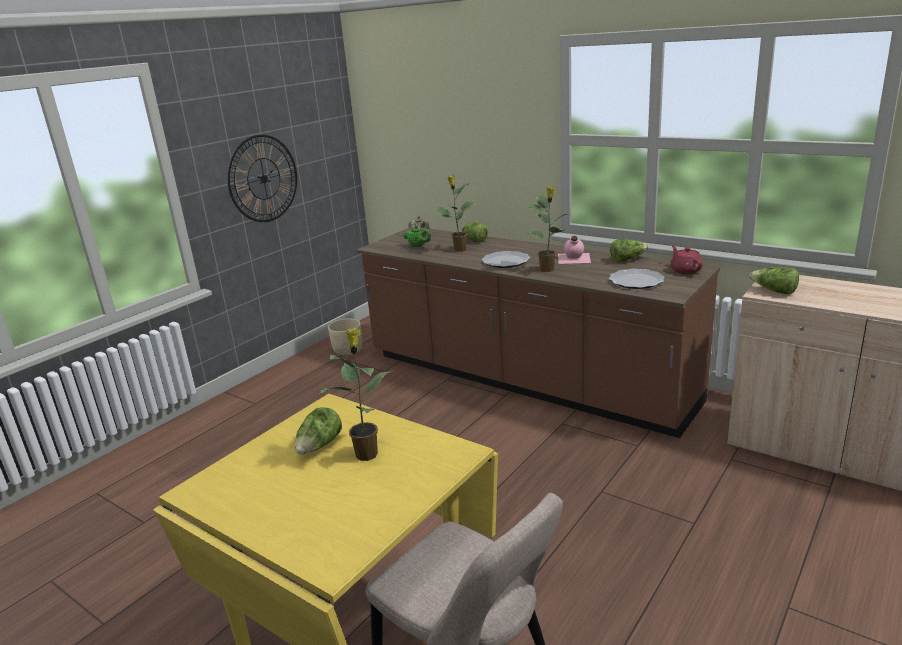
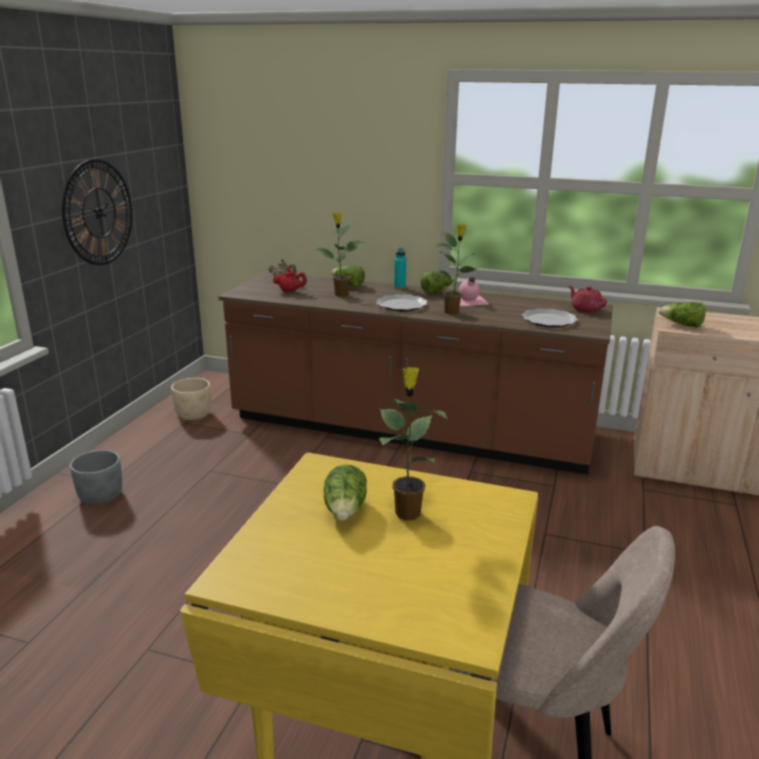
camera: 20 degrees left, 0 degrees up
green teapot [403,225,431,247] -> red teapot [273,268,307,293]
lettuce [610,239,648,262] -> lettuce moved to [420,271,455,294]
none -> grey planter [70,450,122,505]
none -> turquoise bottle [394,248,406,289]

